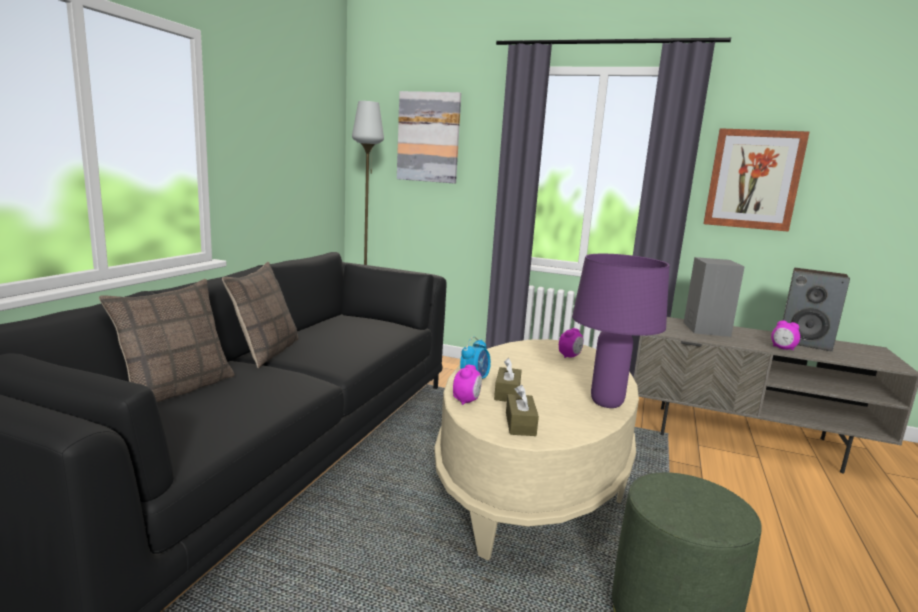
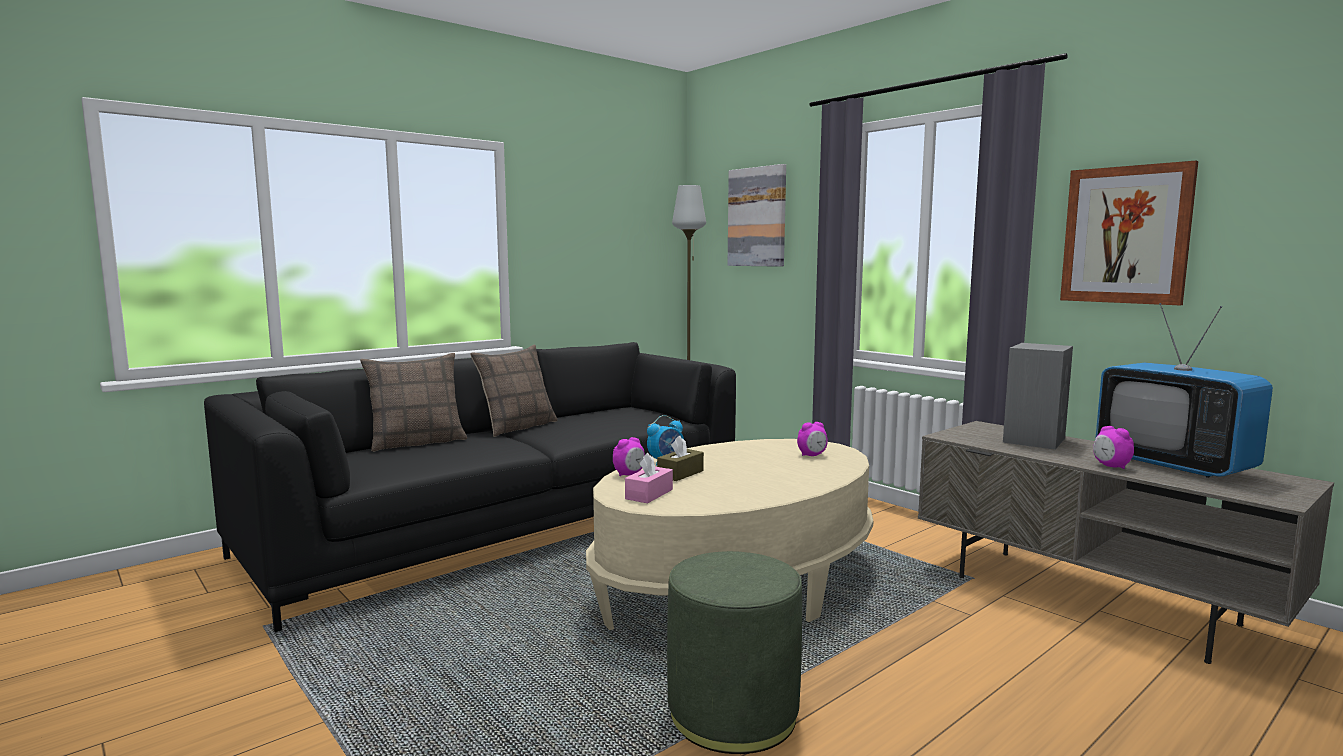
camera: 30 degrees right, 5 degrees down
brown tissue box [506,385,539,436] -> pink tissue box [625,453,673,503]
purple table lamp [572,254,670,408] -> none
speaker [783,268,850,352] -> television [1095,303,1273,478]

